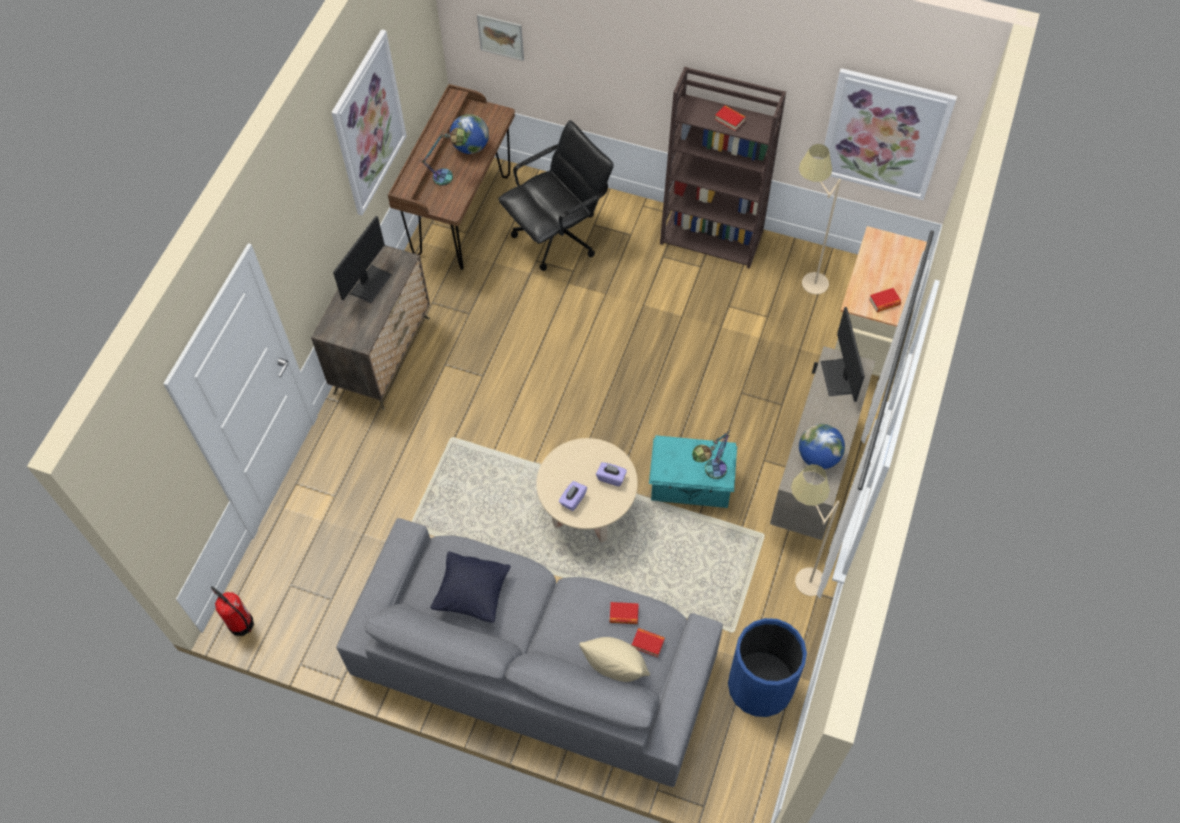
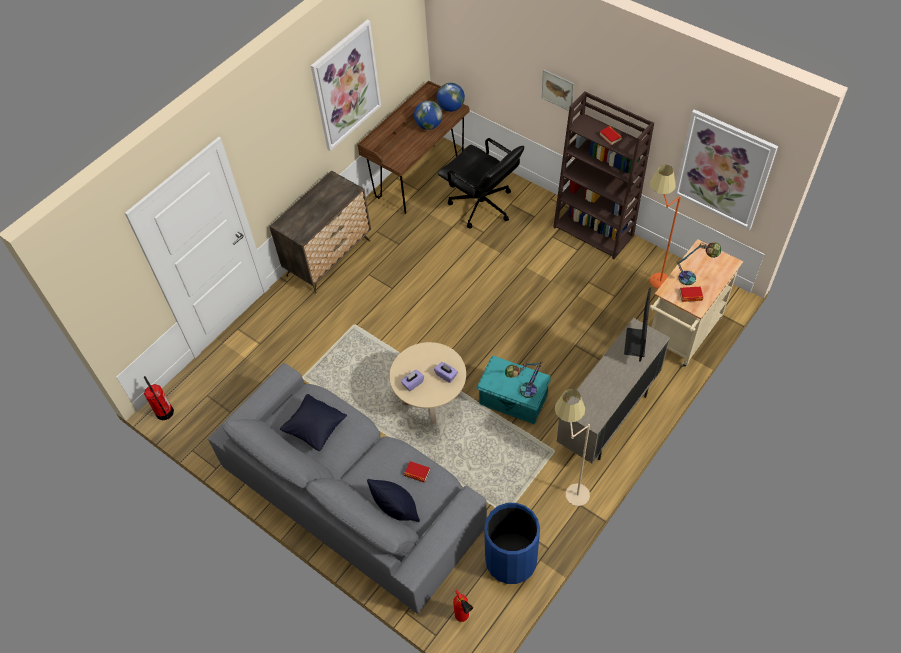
camera: 20 degrees right, 5 degrees down
monitor [333,216,392,303] -> none
table lamp [420,128,467,186] -> table lamp moved to [676,242,721,285]
picture [477,14,524,61] -> picture moved to [542,70,574,111]
black office chair [498,120,614,271] -> black office chair turned 60 degrees clockwise [438,138,524,228]
beige pillow [579,637,650,682] -> black pillow [367,479,420,522]
book [632,628,665,657] -> none
beige floor lamp [799,144,841,294] -> orange floor lamp [650,165,681,289]
globe [799,424,845,469] -> globe moved to [437,83,465,112]
none -> fire extinguisher [453,589,473,622]

